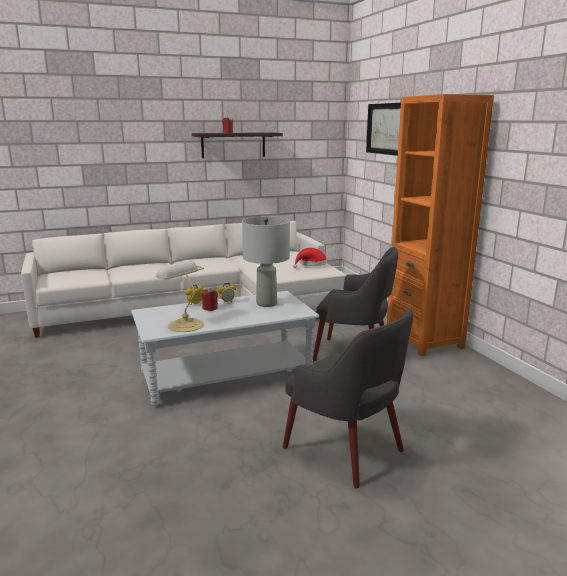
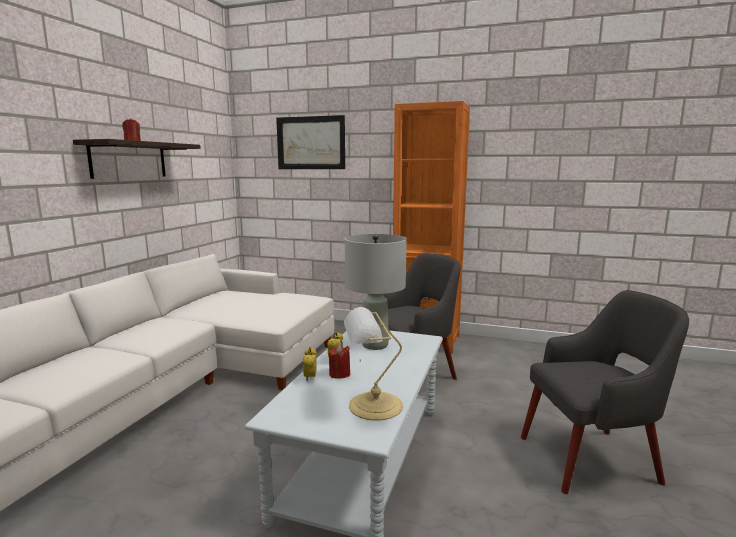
camera: 50 degrees left, 5 degrees down
red hat [293,248,327,268] -> none

